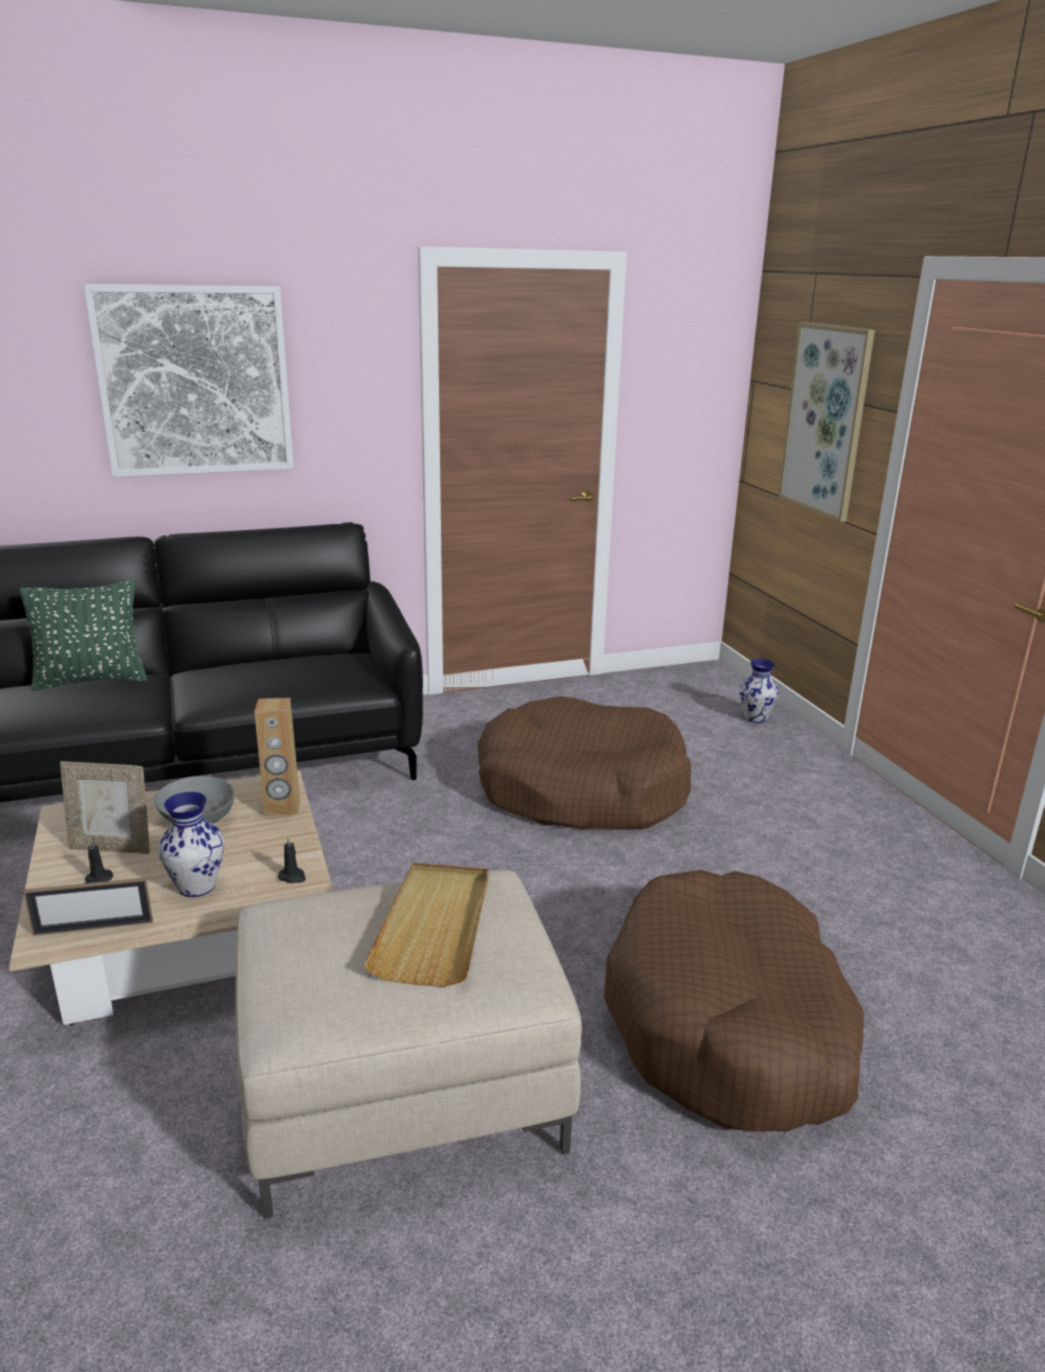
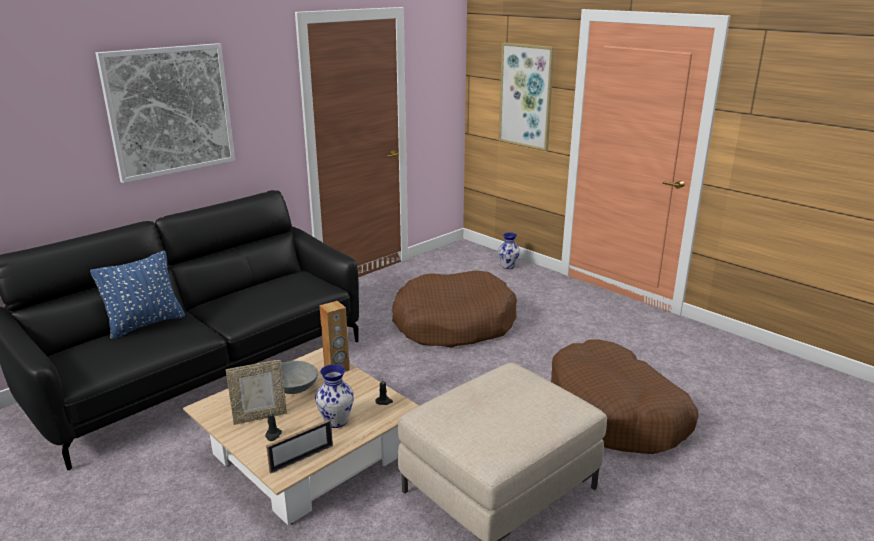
camera: 25 degrees left, 0 degrees up
green pillow [20,580,147,691] -> blue pillow [90,251,185,340]
beige tray [363,863,489,987] -> none

